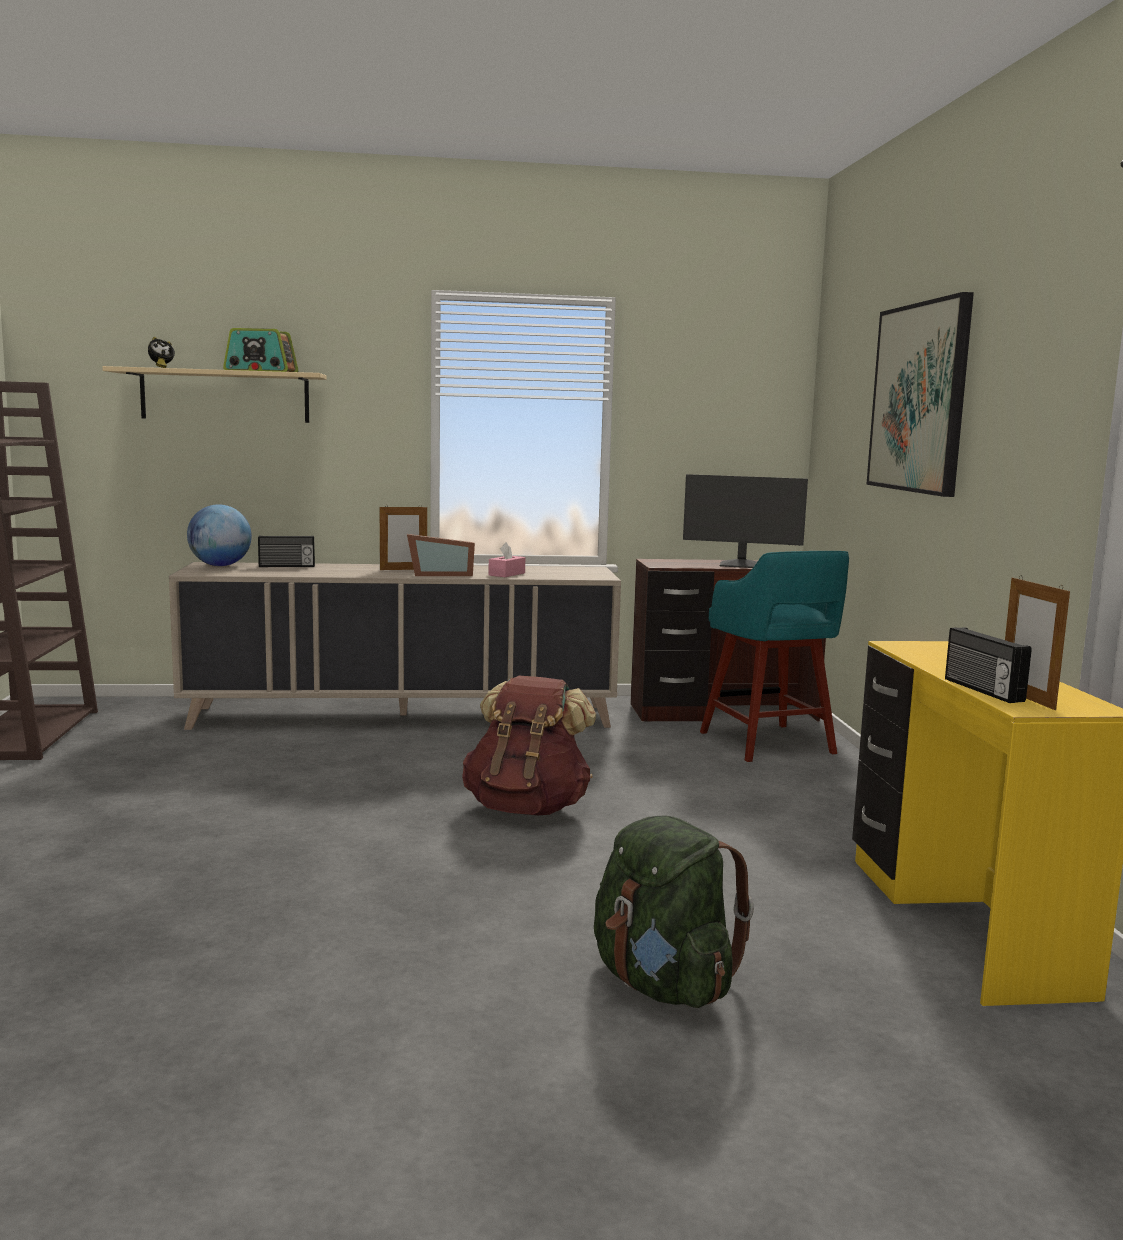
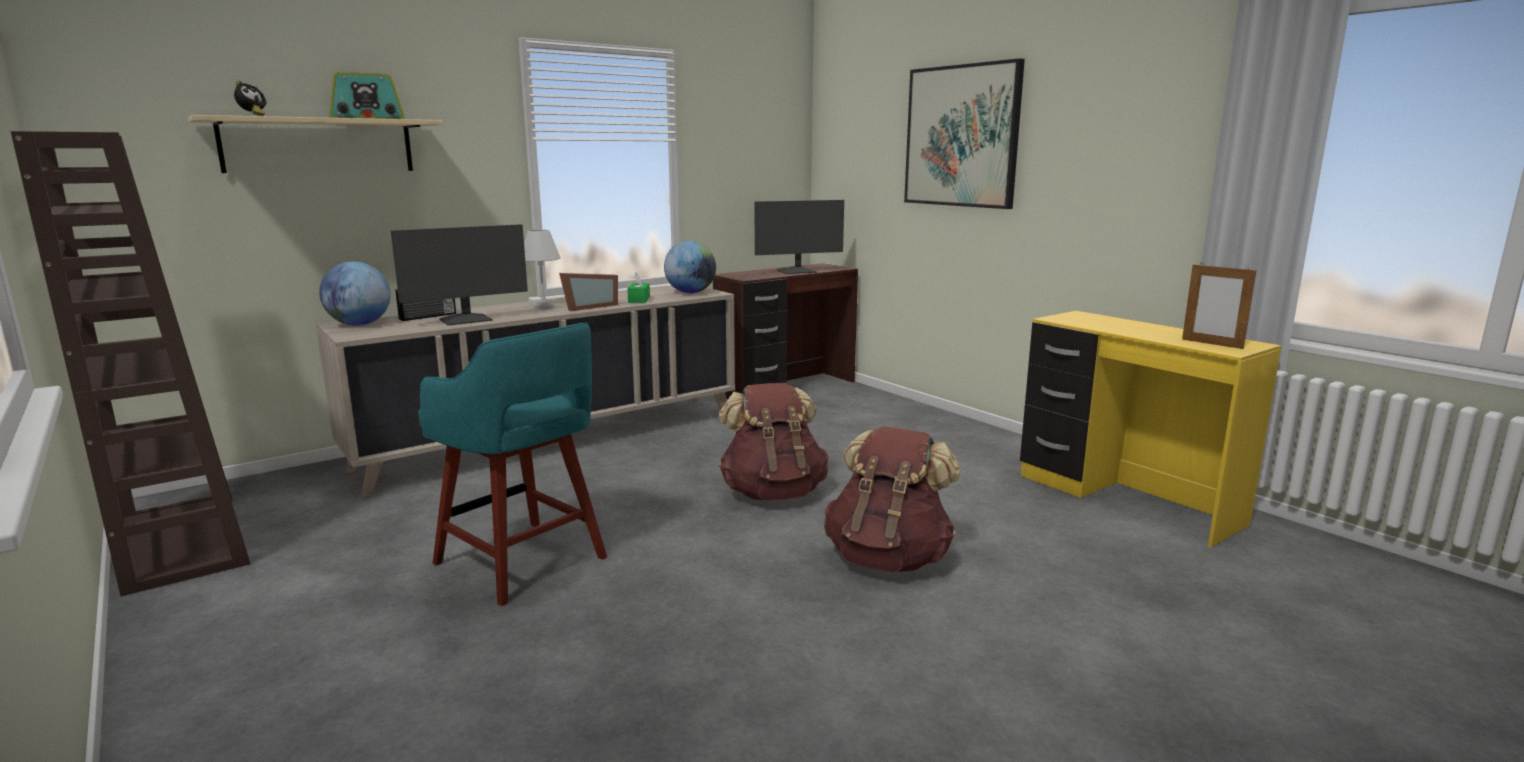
camera: 30 degrees left, 5 degrees up
picture frame [380,505,427,570] -> white table lamp [524,229,560,308]
pink tissue box [488,542,525,577] -> green tissue box [627,272,650,303]
green backpack [594,815,754,1008] -> none
turquoise stool [700,551,849,762] -> turquoise stool moved to [418,322,607,606]
radio [945,627,1032,703] -> none
none -> monitor [391,224,528,325]
none -> globe [664,241,716,293]
none -> brown backpack [824,426,961,572]

